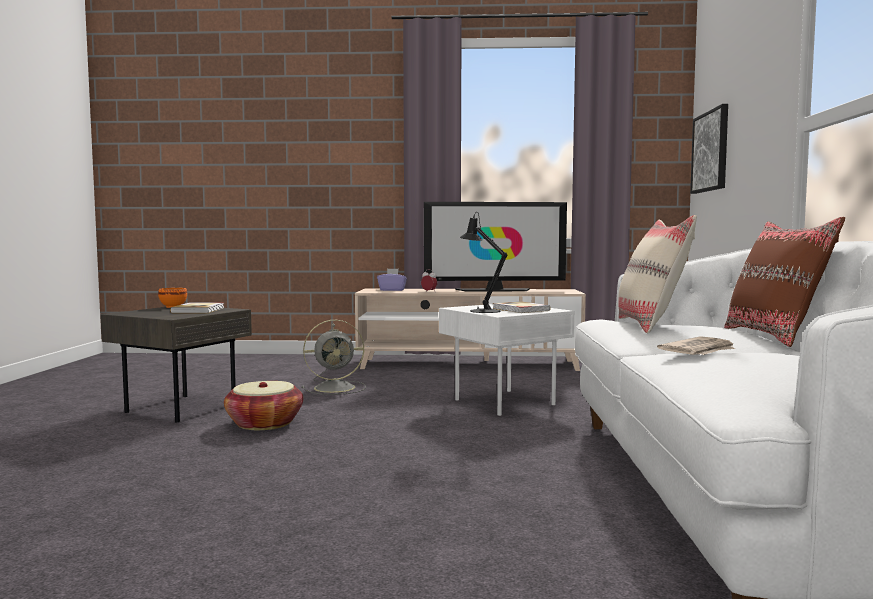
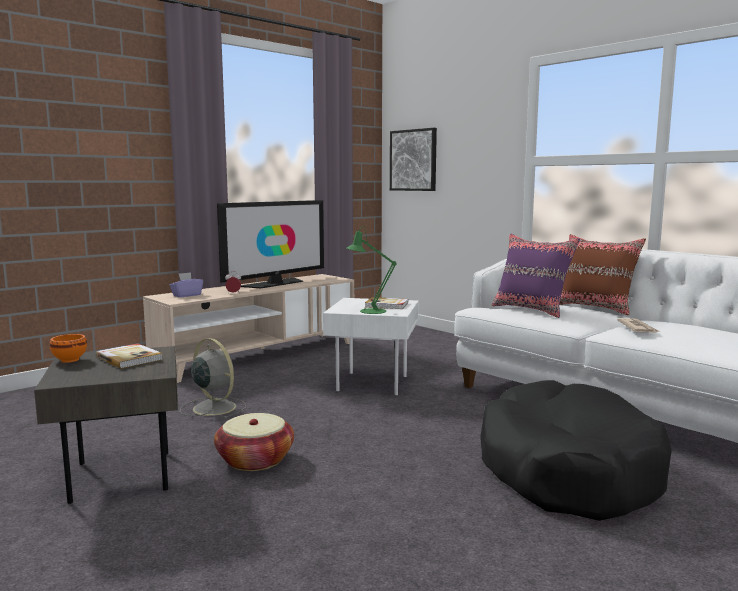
camera: 45 degrees left, 5 degrees up
grey fan [301,320,366,395] -> grey fan turned 75 degrees counterclockwise [180,338,246,419]
black table lamp [460,212,507,313] -> green table lamp [347,226,397,314]
beige pillow [618,215,697,334] -> purple pillow [492,234,580,318]
none -> black dog bed [480,380,672,521]

